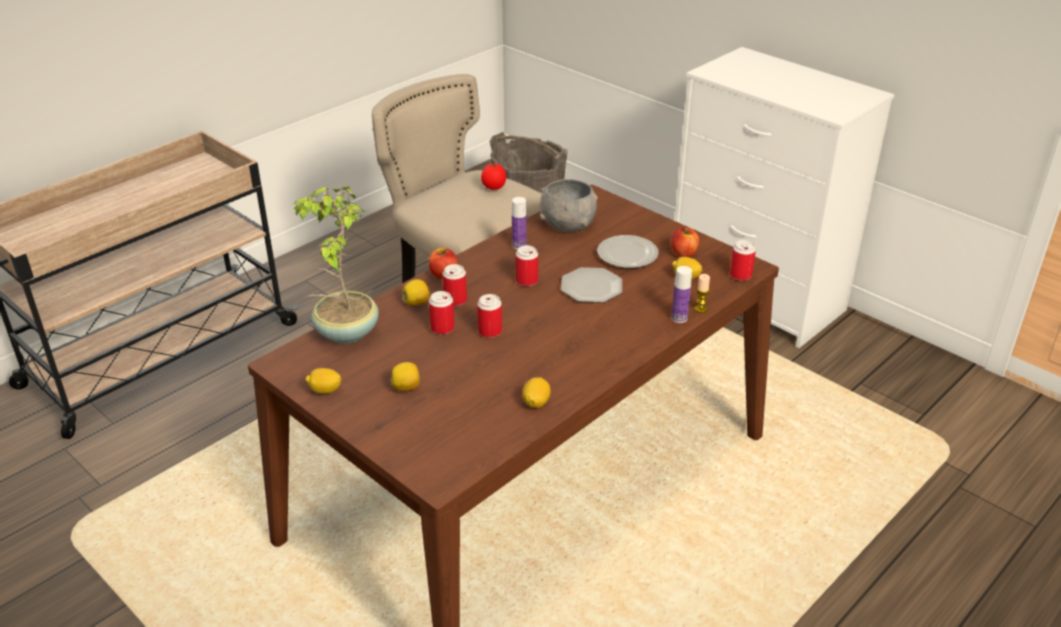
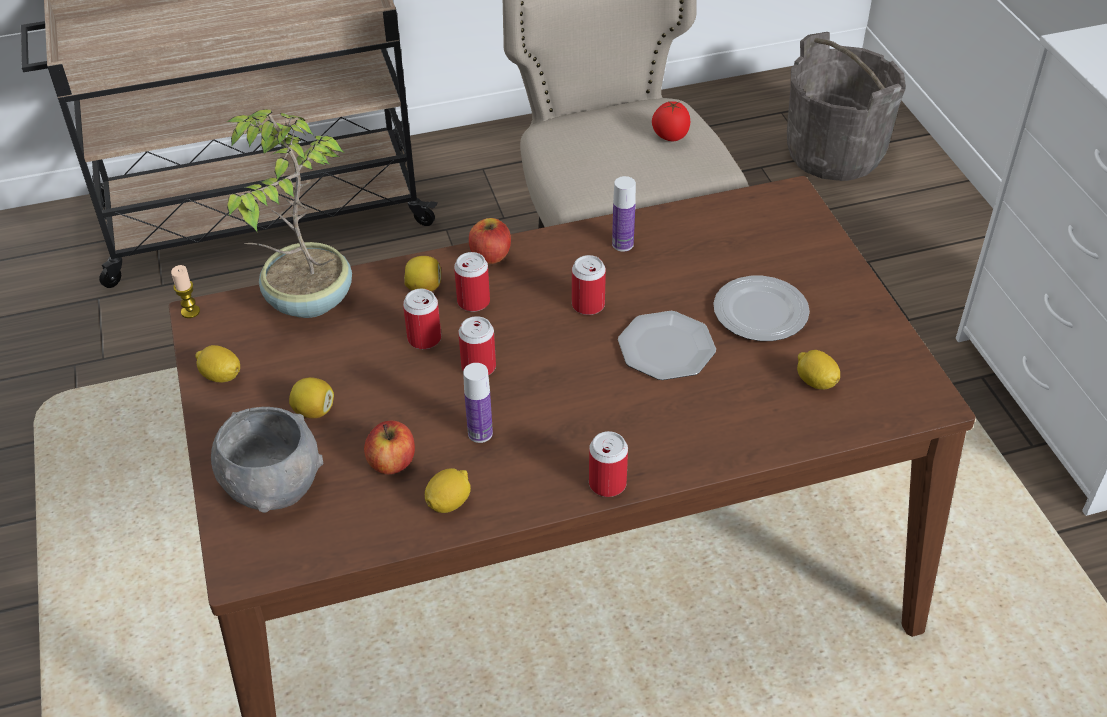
camera: 30 degrees right, 10 degrees up
grey bowl [540,179,598,232] -> grey bowl moved to [211,407,323,513]
apple [671,227,700,257] -> apple moved to [364,421,415,474]
bottle [671,266,692,323] -> bottle moved to [463,363,493,443]
candle [694,274,710,313] -> candle moved to [171,265,200,318]
can [730,240,756,281] -> can moved to [589,431,628,497]

